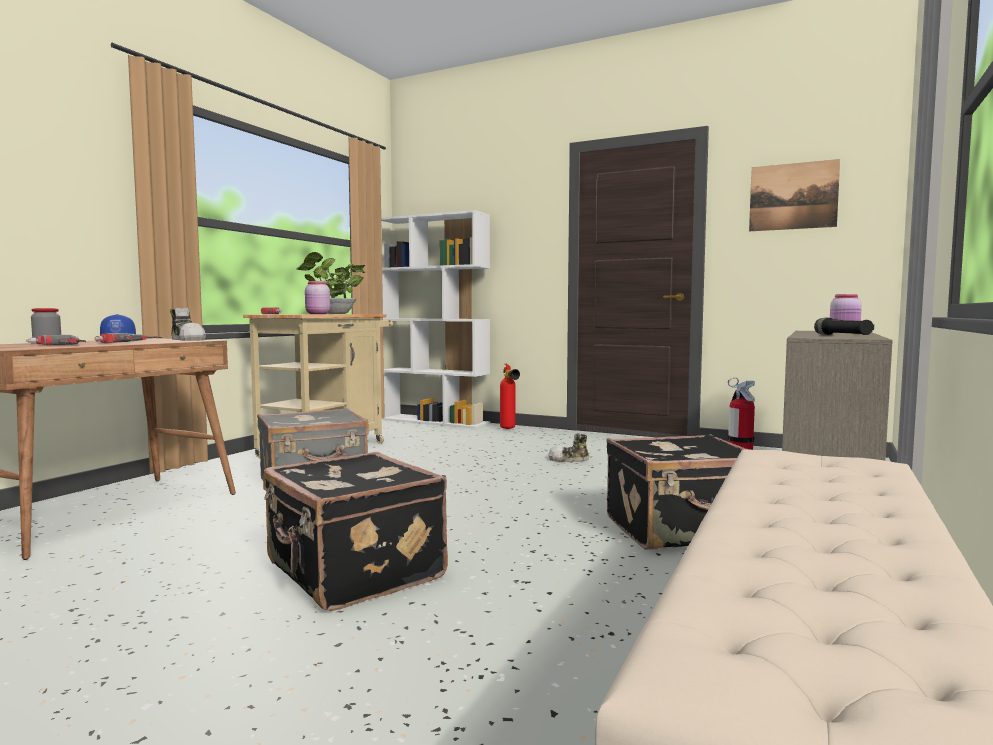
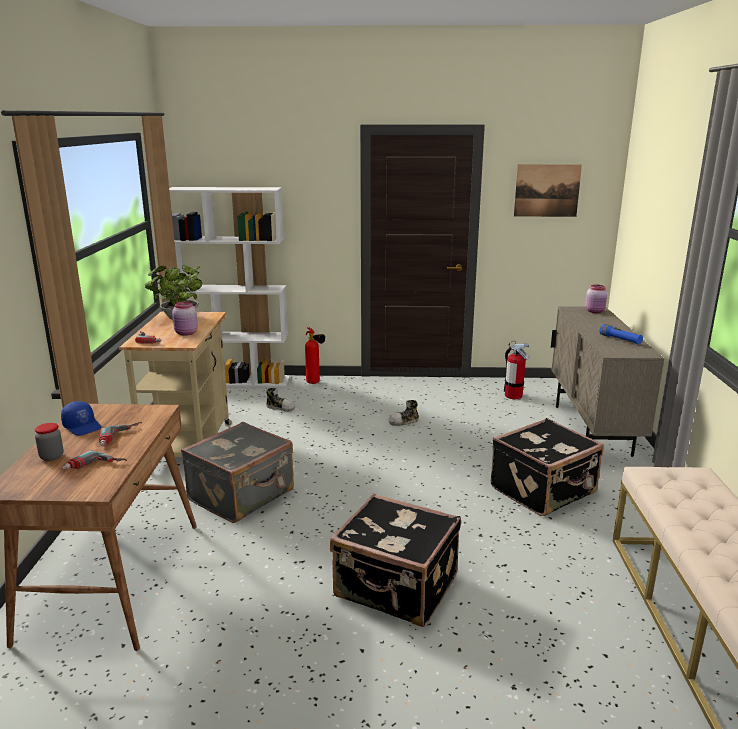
camera: 25 degrees left, 15 degrees up
shoe [170,308,206,341] -> shoe moved to [266,388,295,412]
black flashlight [814,318,874,335] -> blue flashlight [599,324,643,345]

